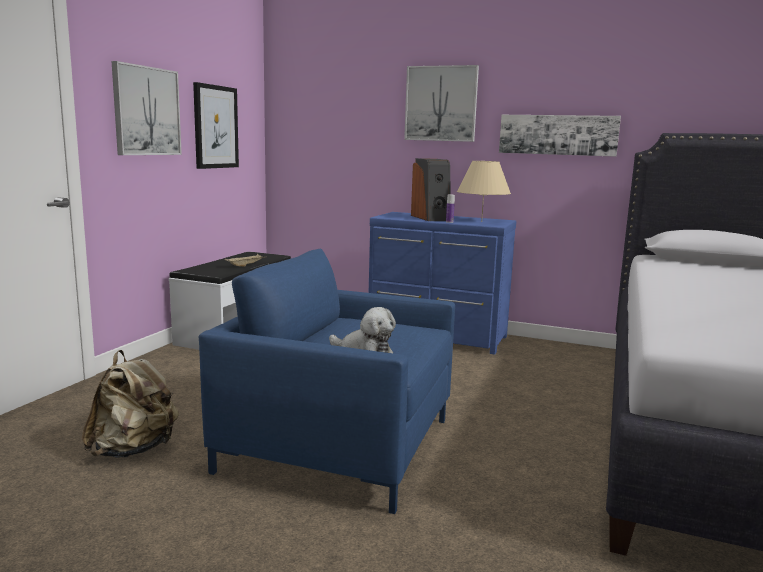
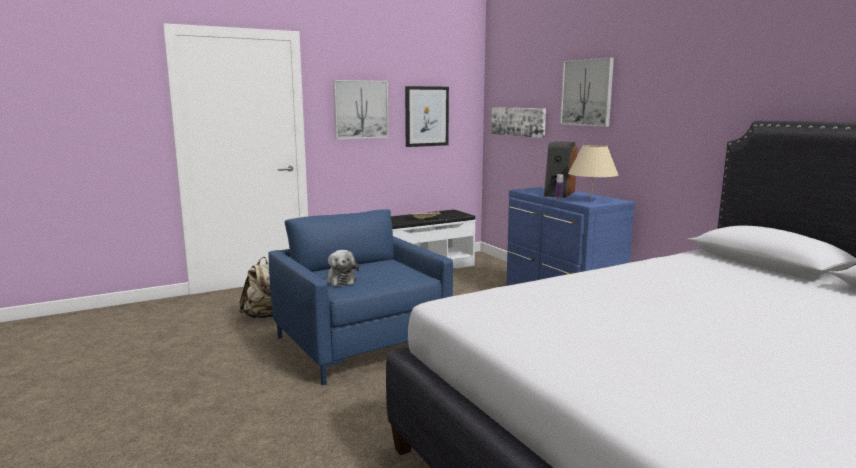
camera: 40 degrees right, 0 degrees up
picture [499,115,621,157] -> picture moved to [491,107,546,138]

